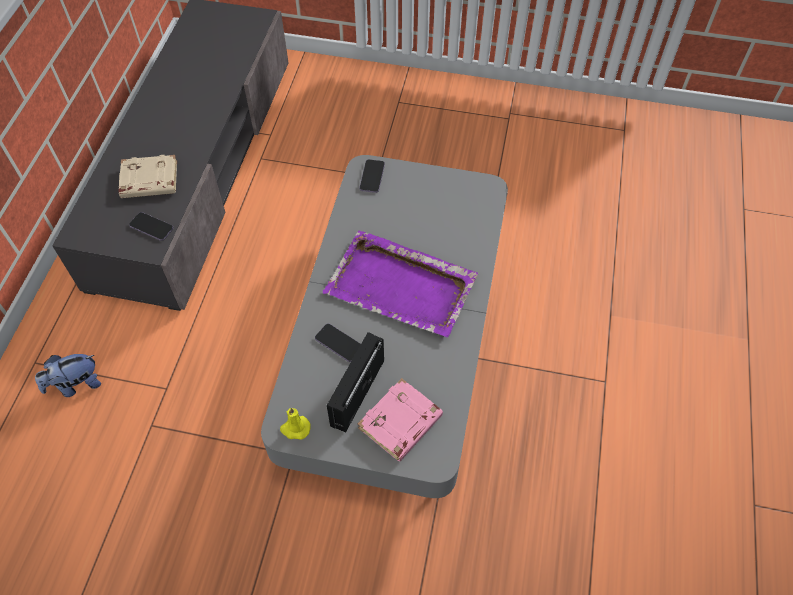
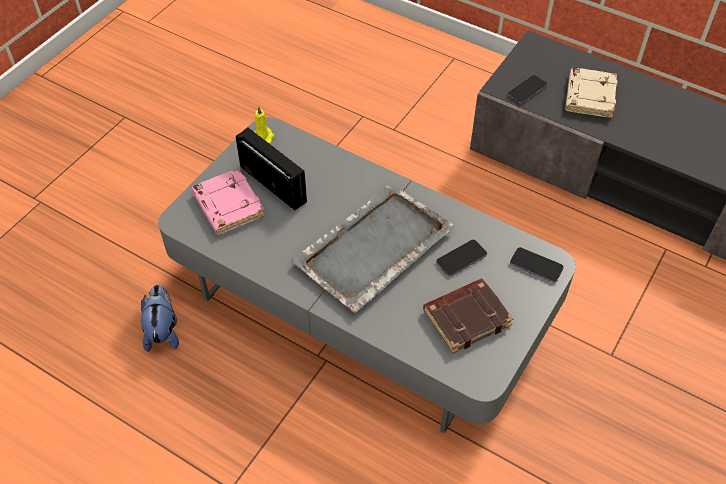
camera: 110 degrees right, 5 degrees down
plush toy [35,354,101,397] -> plush toy moved to [141,285,179,352]
phone [315,323,361,362] -> phone moved to [436,239,487,276]
purple tray [323,231,478,337] -> grey tray [291,182,455,313]
none -> brown book [423,279,513,354]

